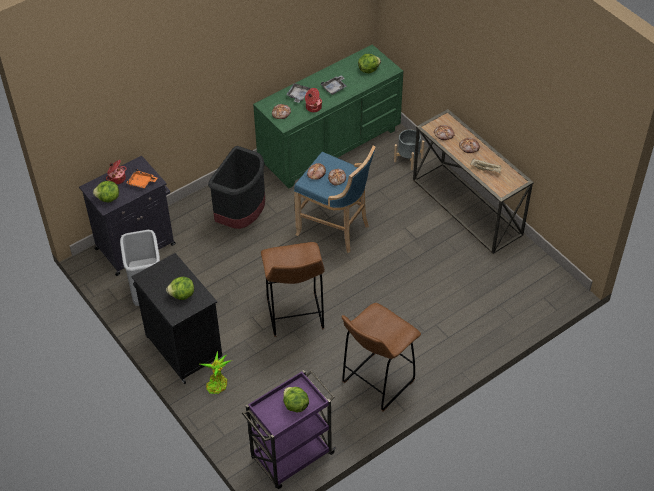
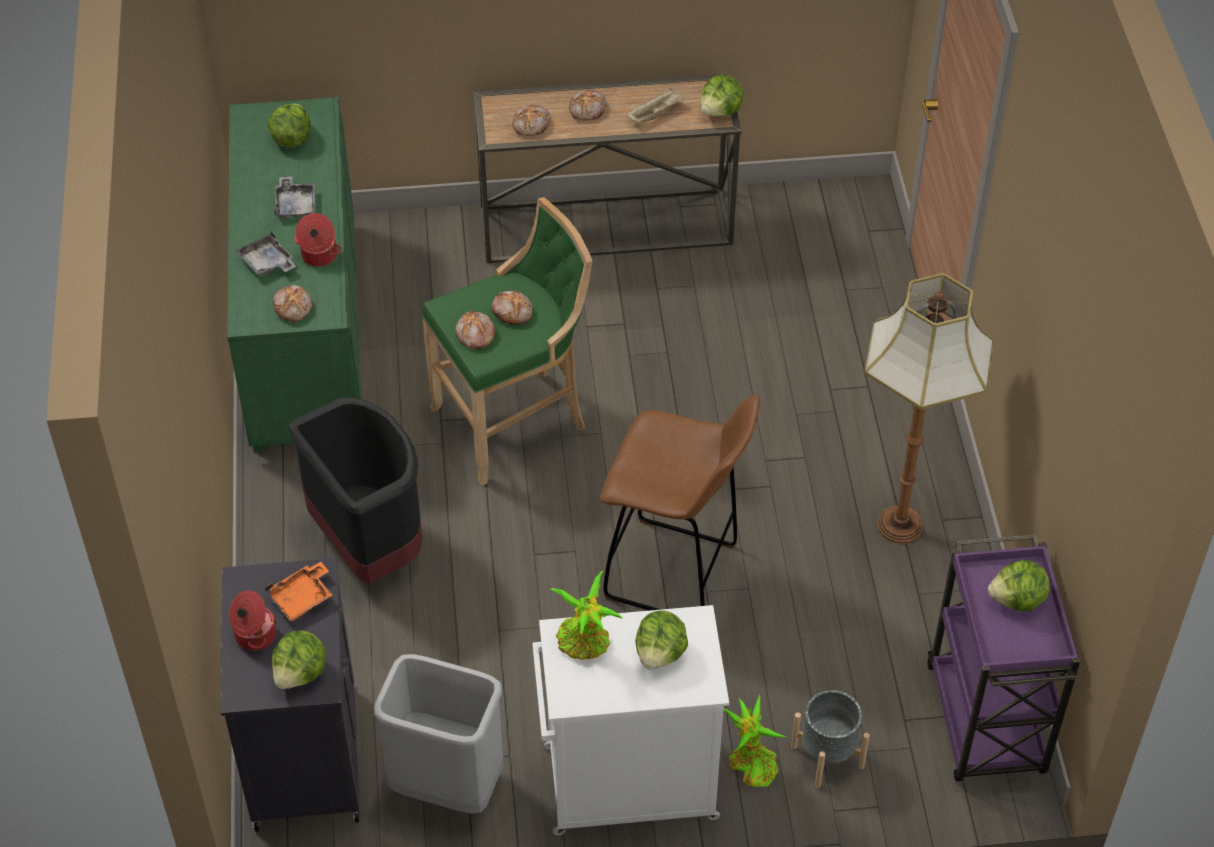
camera: 60 degrees left, 0 degrees up
black cabinet [132,253,222,384] -> white cabinet [533,605,729,835]
blue stool [294,146,375,253] -> green stool [422,197,593,486]
brown stool [342,303,421,412] -> floor lamp [865,273,994,544]
grey planter [394,130,424,170] -> grey planter moved to [791,690,870,788]
none -> potted plant [550,570,623,660]
none -> lettuce [701,75,744,117]

